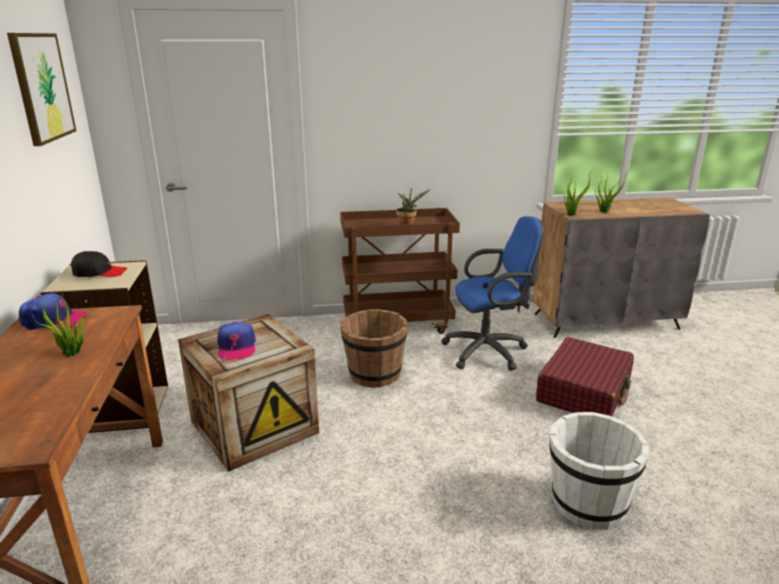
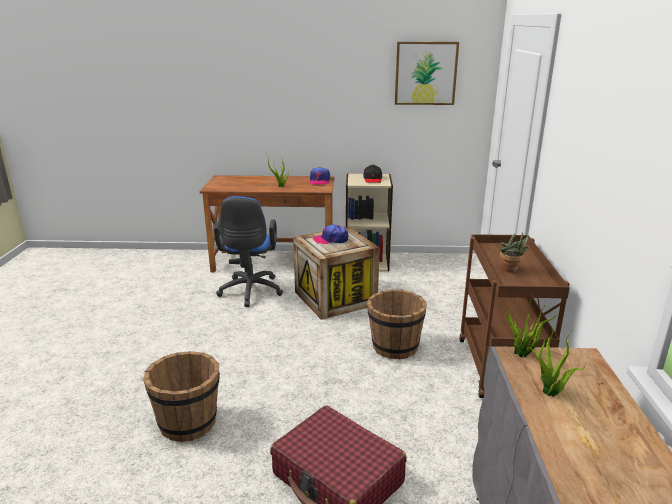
camera: 100 degrees right, 0 degrees up
blue office chair [441,216,544,371] -> blue office chair moved to [214,196,283,307]
white bucket [549,412,649,529] -> brown bucket [143,351,220,442]

